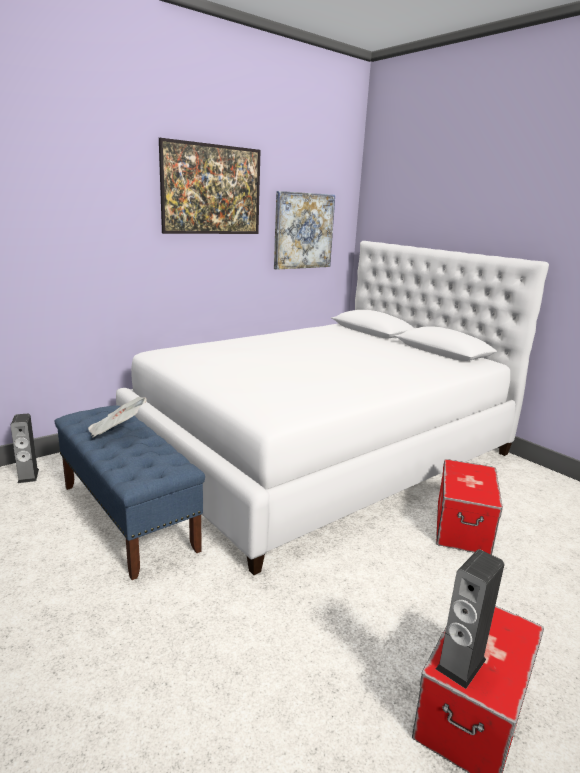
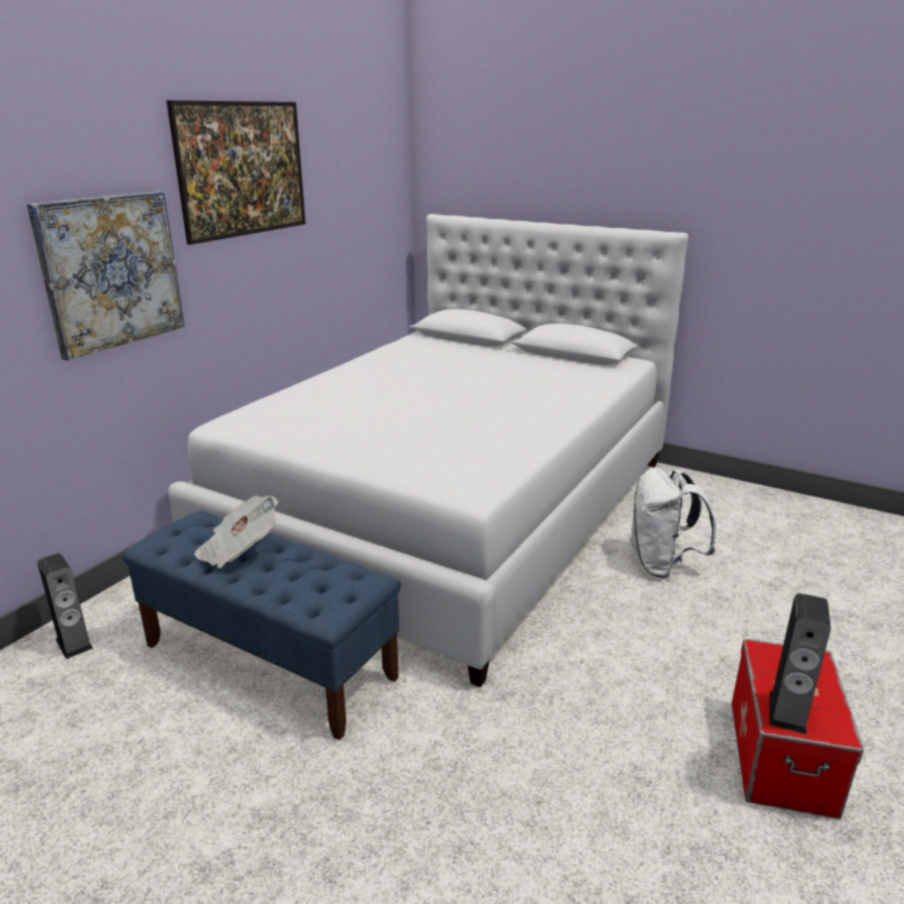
camera: 20 degrees left, 5 degrees up
picture [274,191,335,270] -> picture moved to [27,191,185,361]
storage box [436,459,503,555] -> white backpack [629,468,716,578]

